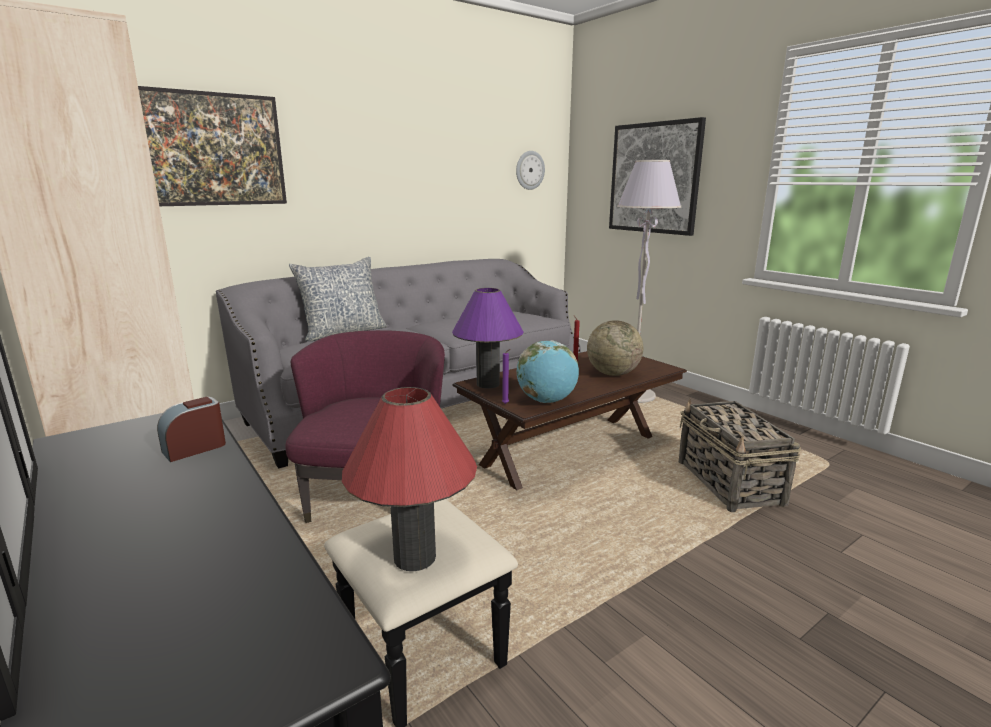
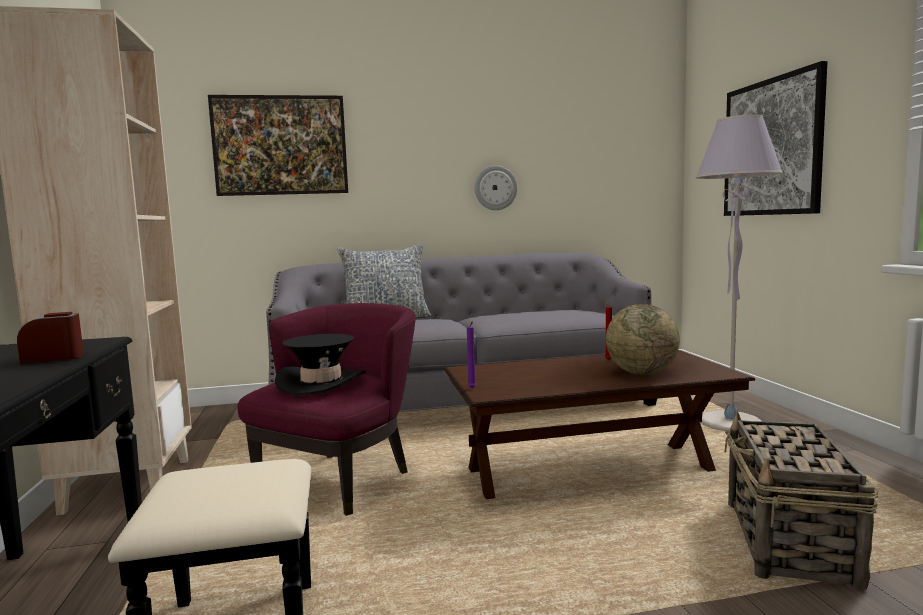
camera: 25 degrees right, 10 degrees down
red table lamp [342,387,477,571] -> none
purple table lamp [452,288,524,388] -> none
wall clock [516,151,545,190] -> wall clock moved to [475,165,517,210]
globe [517,340,579,403] -> none
none -> black hat [275,334,366,396]

